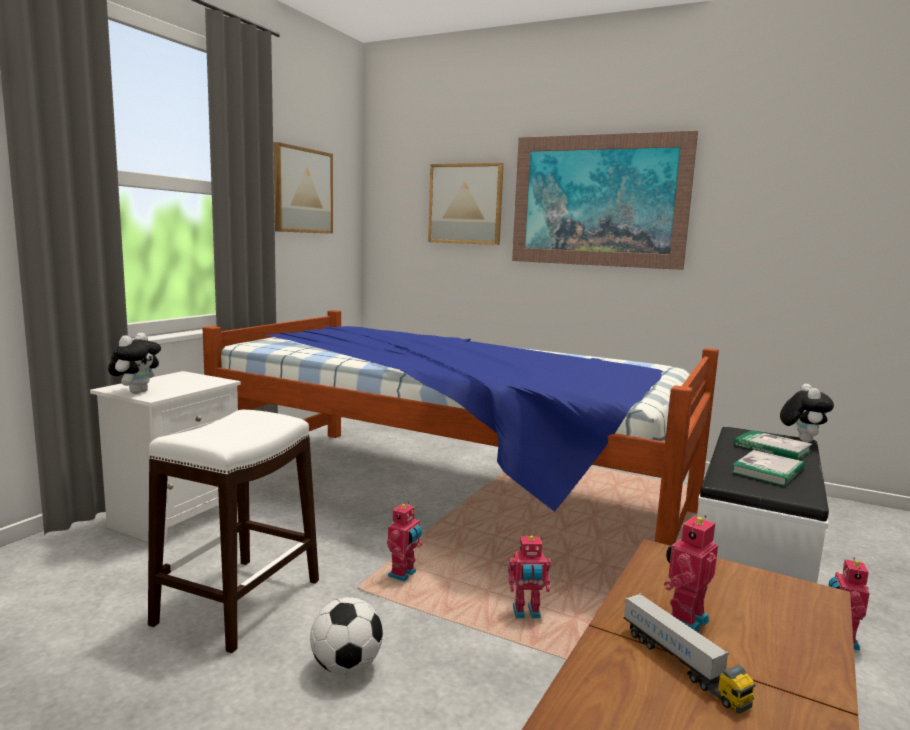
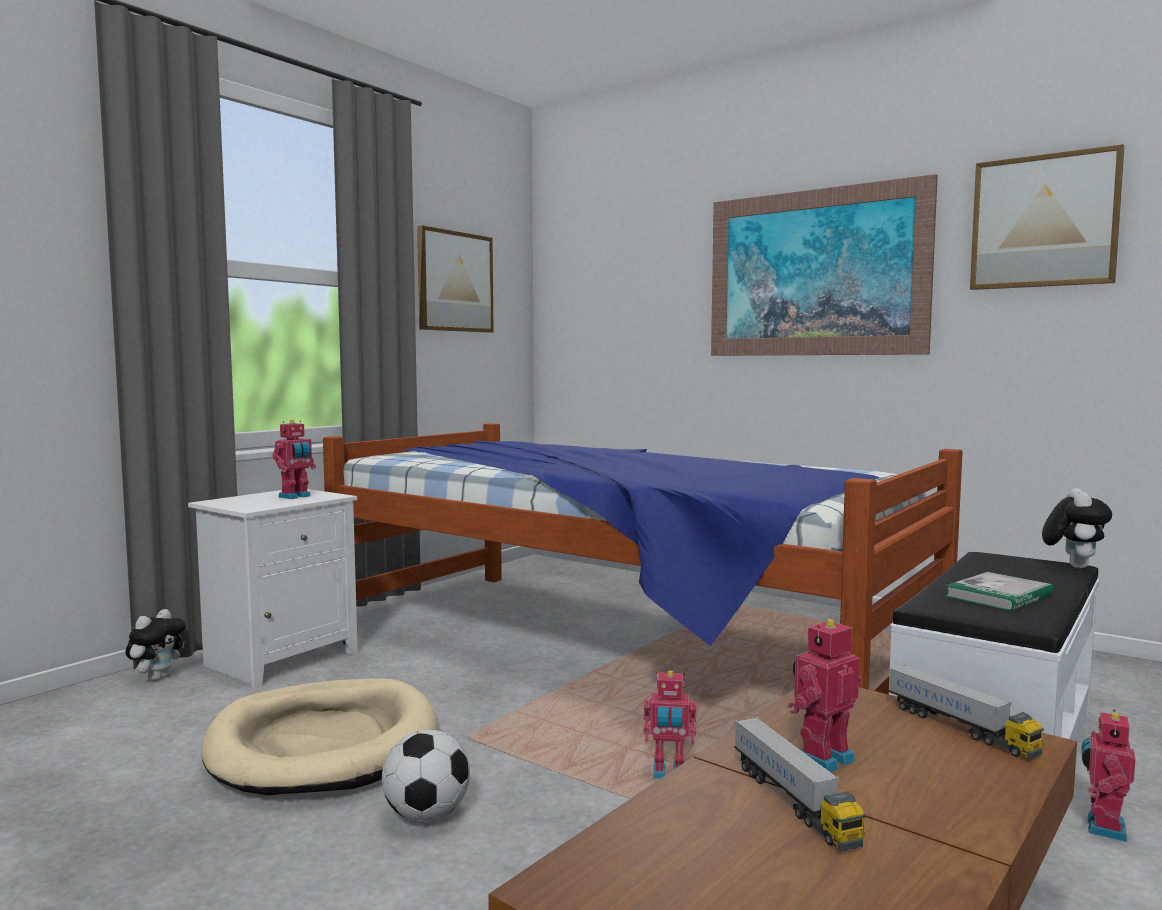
camera: 10 degrees right, 5 degrees down
plush toy [108,333,161,394] -> plush toy moved to [126,609,186,681]
white stool [148,410,319,653] -> beige dog bed [201,679,437,796]
toy robot [387,502,422,582] -> toy robot moved to [272,420,316,499]
picture [428,163,504,245] -> picture moved to [970,144,1124,290]
book [734,430,813,460] -> none
none -> toy truck [889,664,1044,759]

